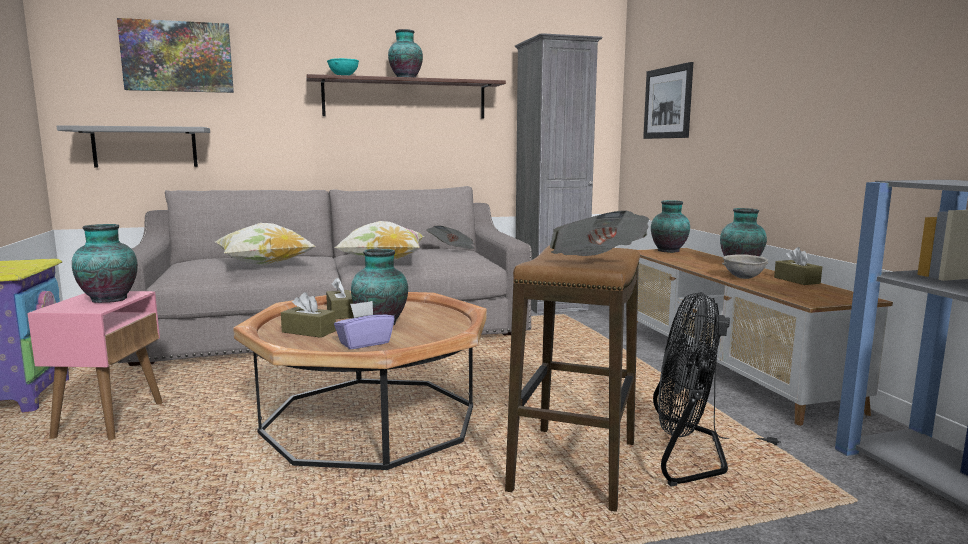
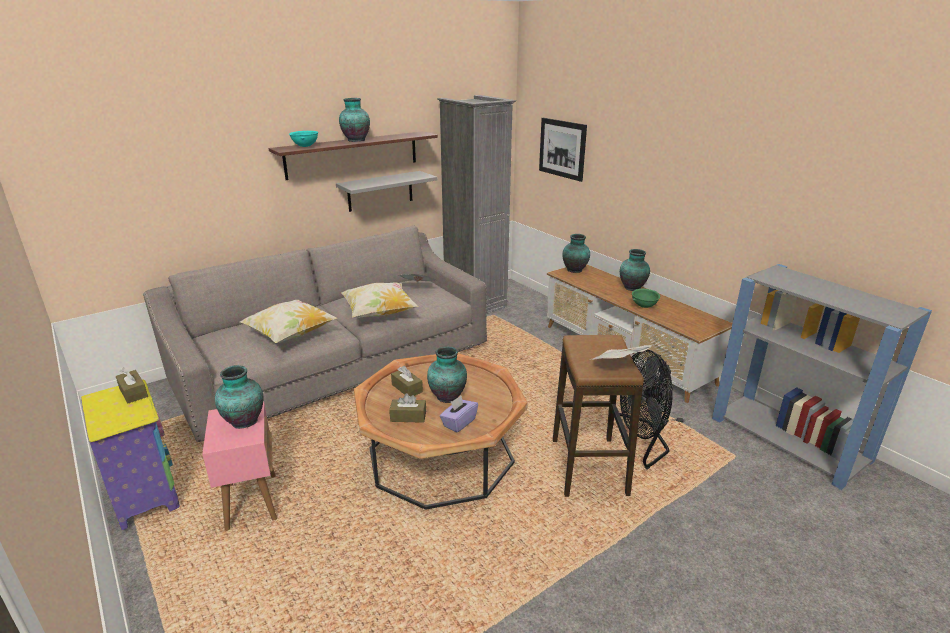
camera: 20 degrees left, 15 degrees up
grey shelf [57,125,210,167] -> grey shelf moved to [336,171,438,212]
picture [117,18,234,93] -> none
grey bowl [722,254,768,279] -> green bowl [632,289,660,308]
brown tissue box [774,247,822,285] -> brown tissue box moved to [116,367,148,404]

